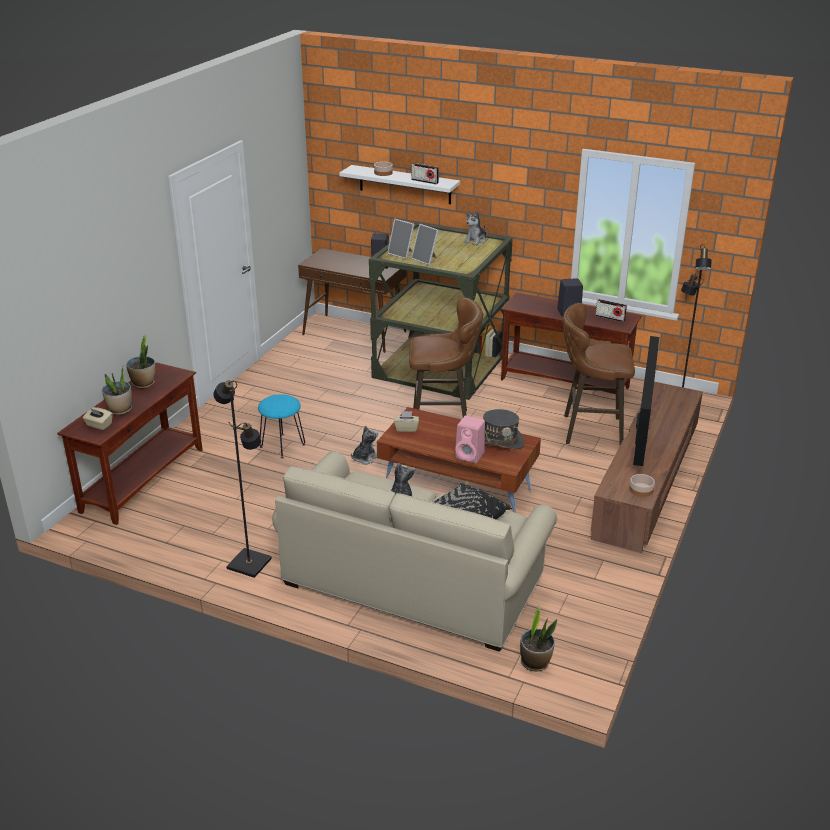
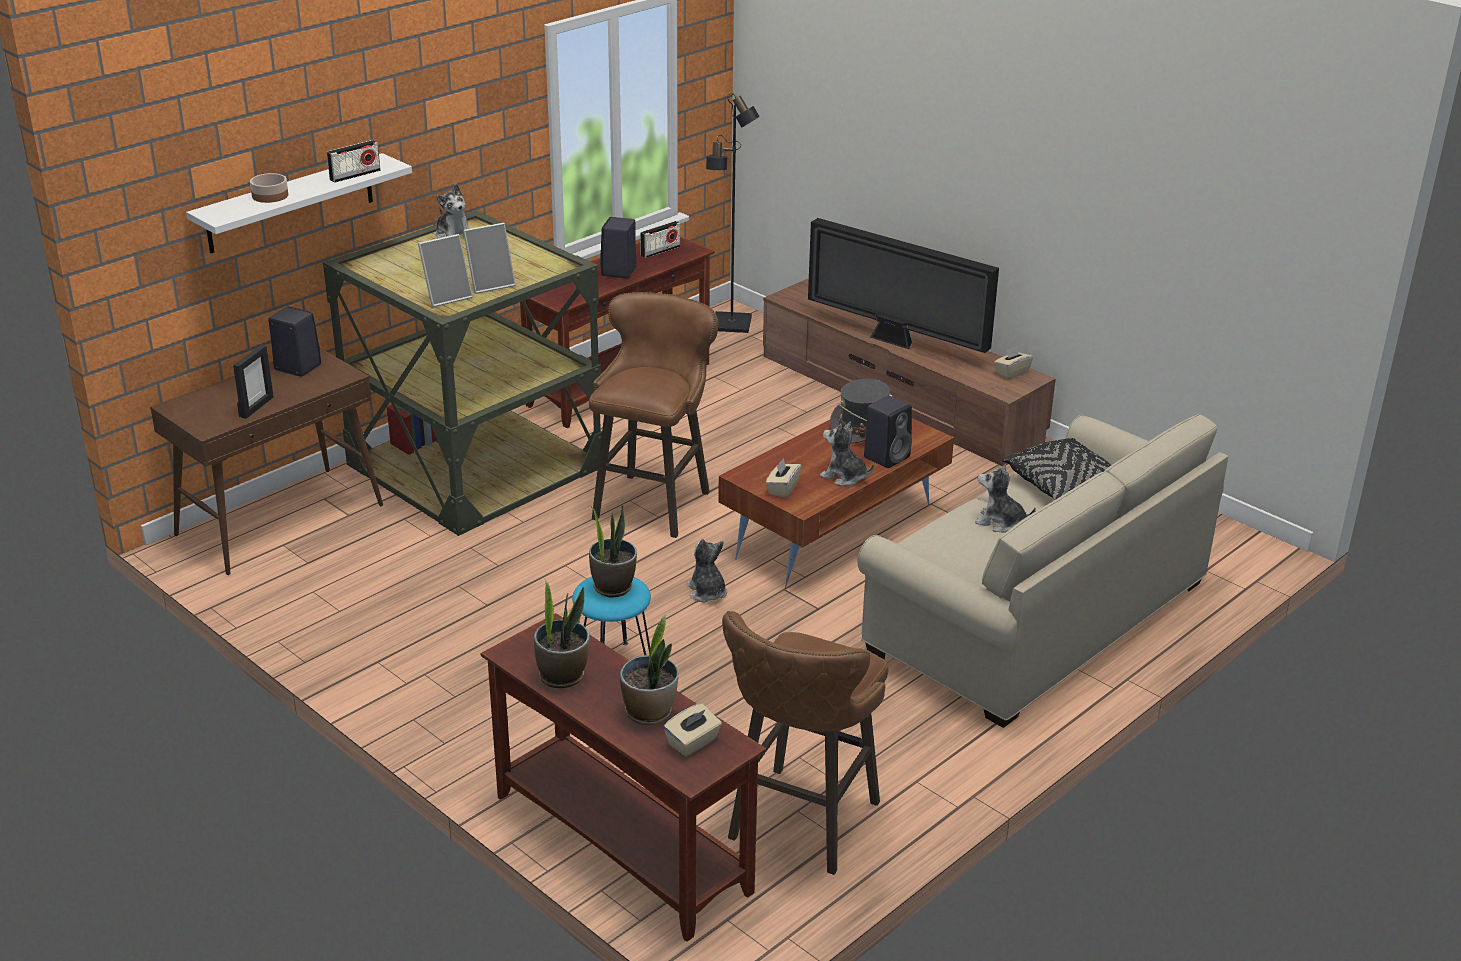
camera: 70 degrees left, 0 degrees up
black floor lamp [213,380,272,578] -> none
pink speaker [455,415,485,463] -> black speaker [864,395,912,468]
potted plant [520,605,557,671] -> potted plant moved to [589,504,637,598]
brown stool [563,303,635,445] -> brown stool moved to [722,611,889,875]
bowl [629,474,655,497] -> beige tissue box [994,346,1033,380]
none -> picture frame [233,345,274,419]
none -> plush toy [820,422,874,486]

